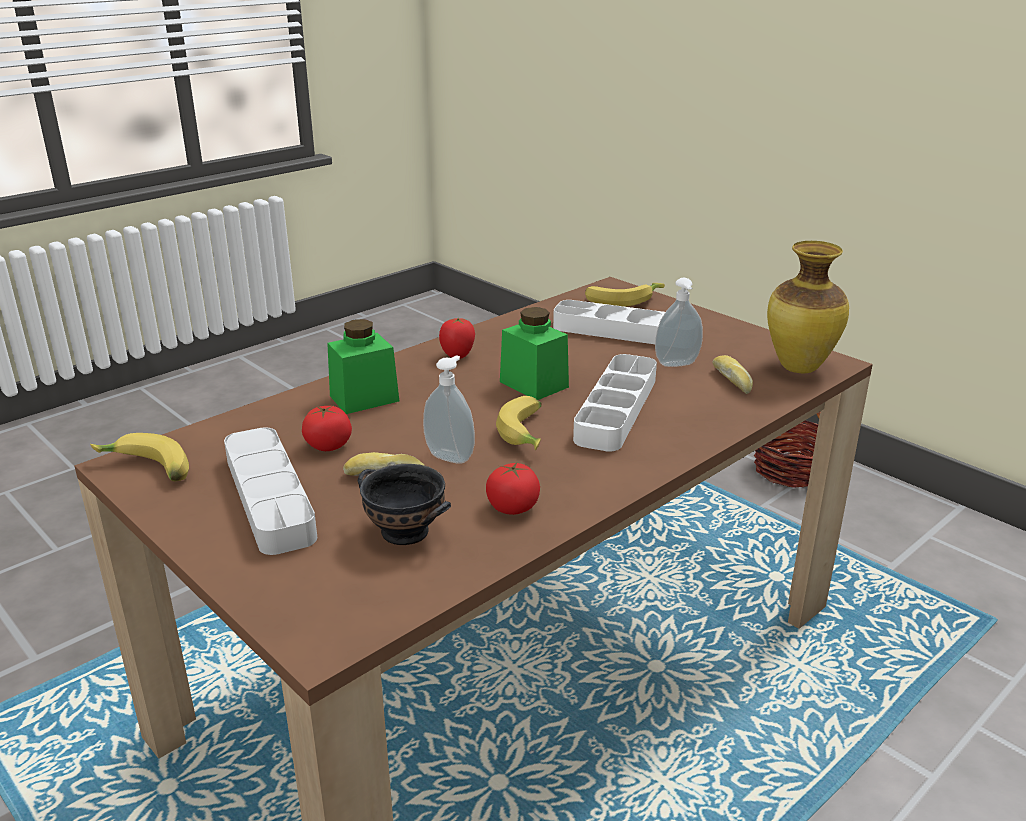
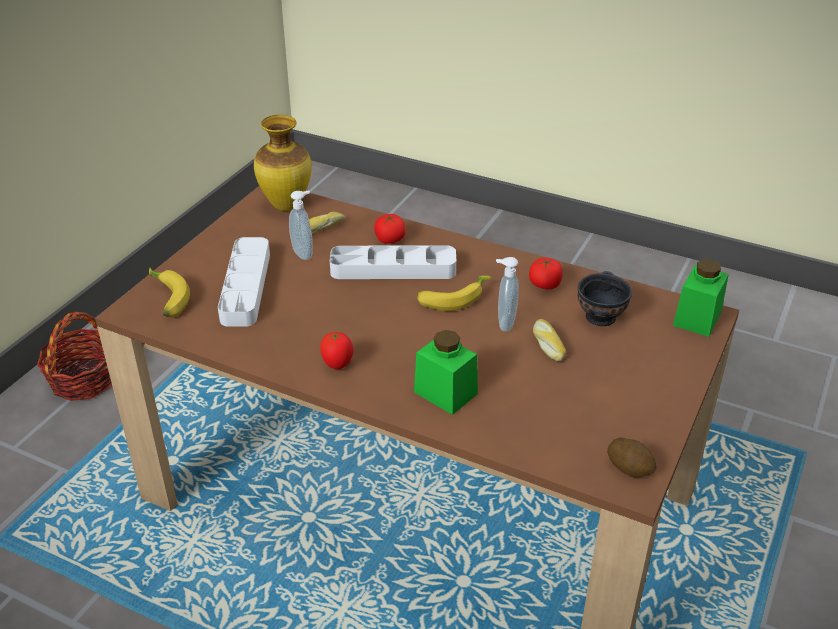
camera: 110 degrees left, 10 degrees up
banana [90,433,189,481] -> potato [607,437,657,477]
grey tray [224,427,317,555] -> none
tomato [302,405,352,451] -> tomato moved to [374,214,406,244]
green jar [500,307,569,400] -> green jar moved to [673,259,729,337]

